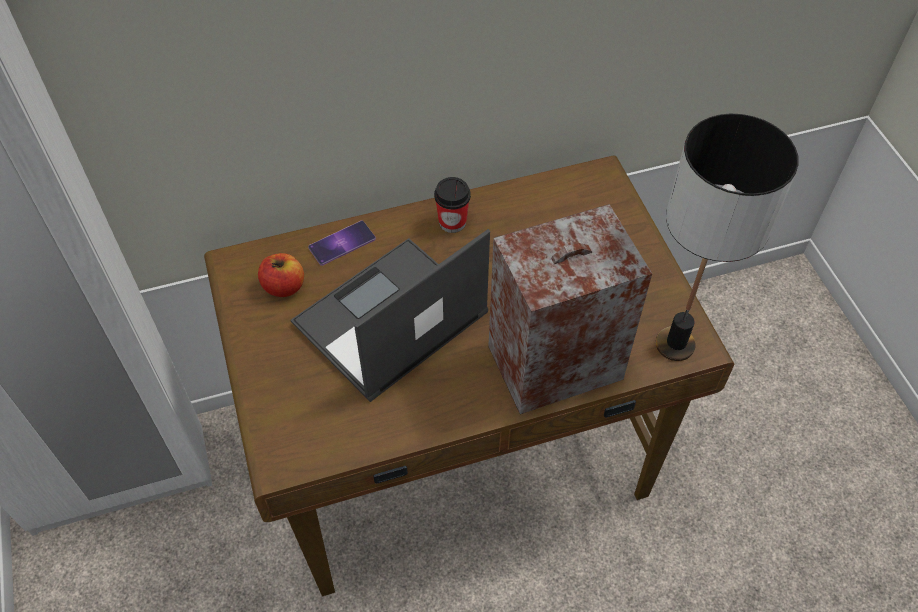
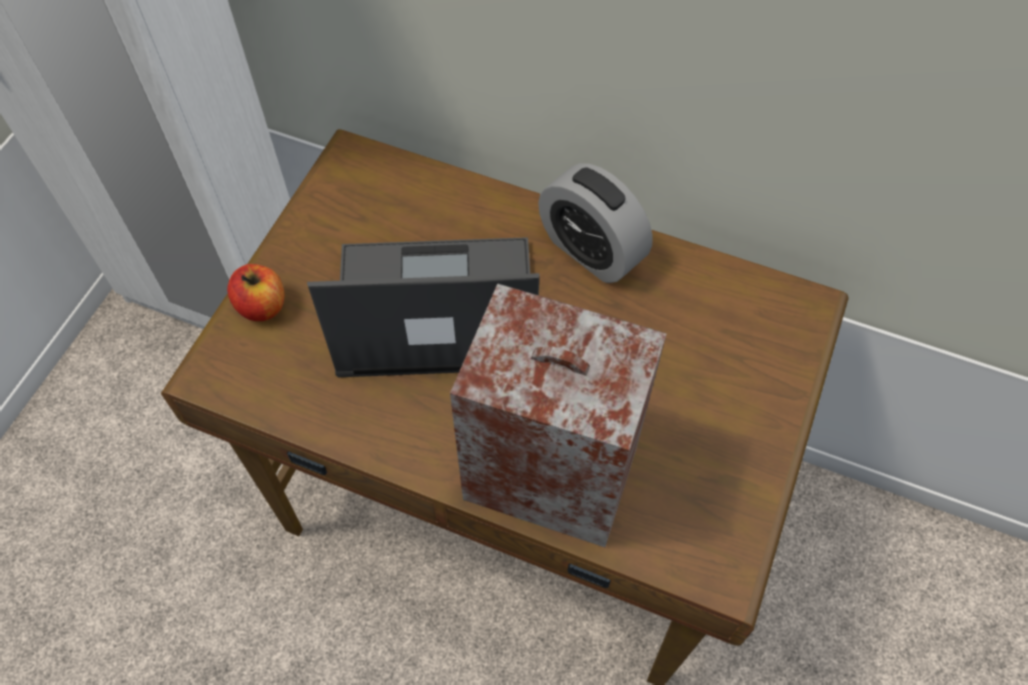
camera: 40 degrees right, 5 degrees up
apple [258,253,304,297] -> apple moved to [227,264,285,321]
phone [308,221,376,266] -> none
cup [434,177,471,233] -> alarm clock [538,163,653,283]
table lamp [656,113,799,361] -> none

